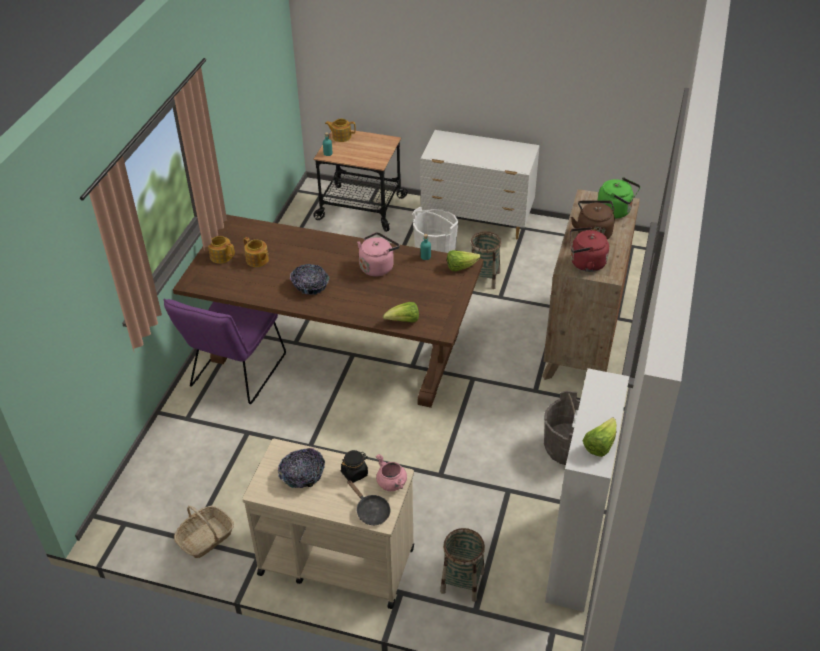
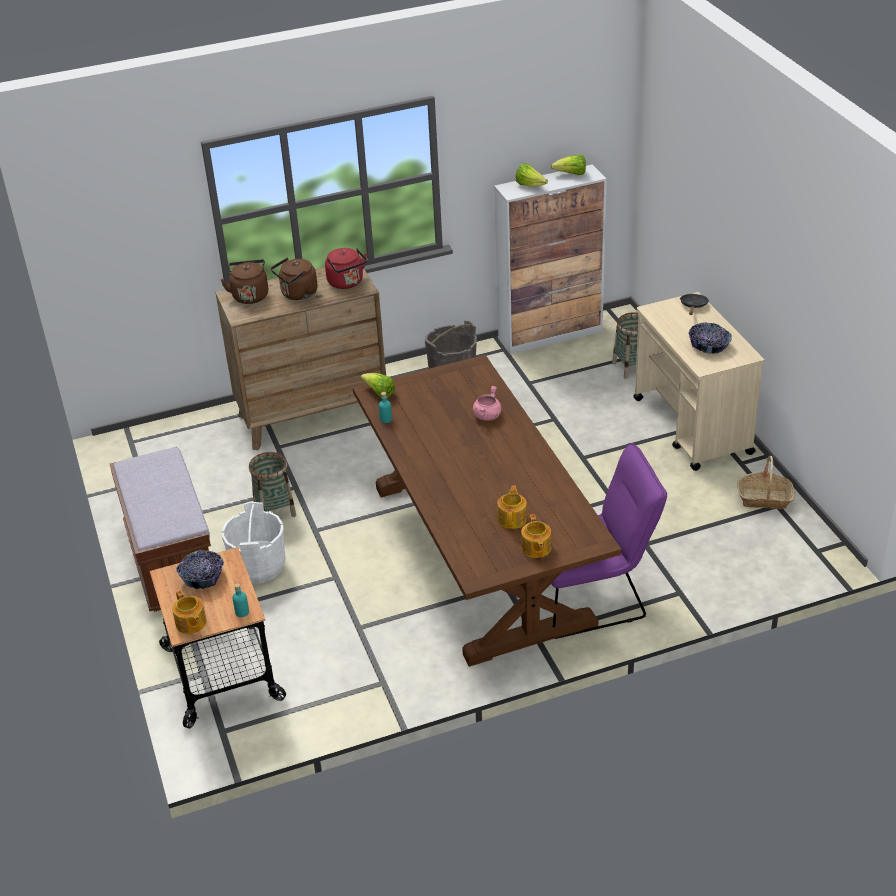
camera: 125 degrees left, 5 degrees down
bowl [290,264,329,295] -> bowl moved to [176,550,224,589]
black jar [341,450,368,483] -> none
pink kettle [357,232,400,277] -> none
pink cooking pot [376,454,407,491] -> pink cooking pot moved to [473,386,501,421]
lettuce [383,302,419,323] -> lettuce moved to [516,163,548,187]
white dresser [420,130,540,239] -> brown bench [110,447,211,612]
green kettle [598,177,640,218] -> brown kettle [221,259,268,304]

